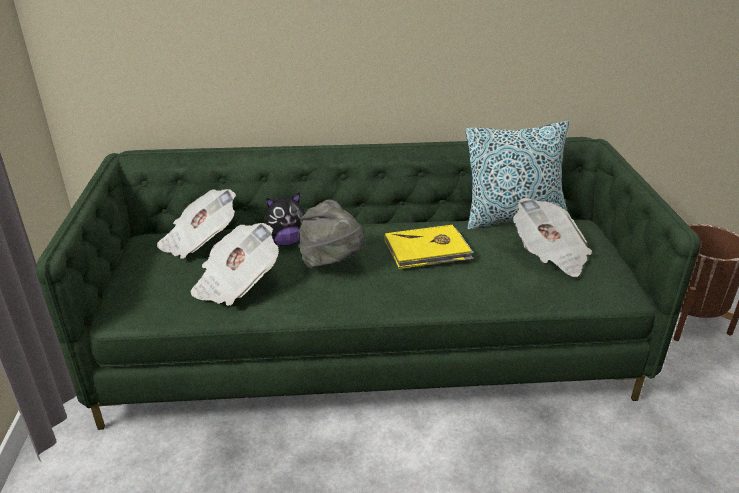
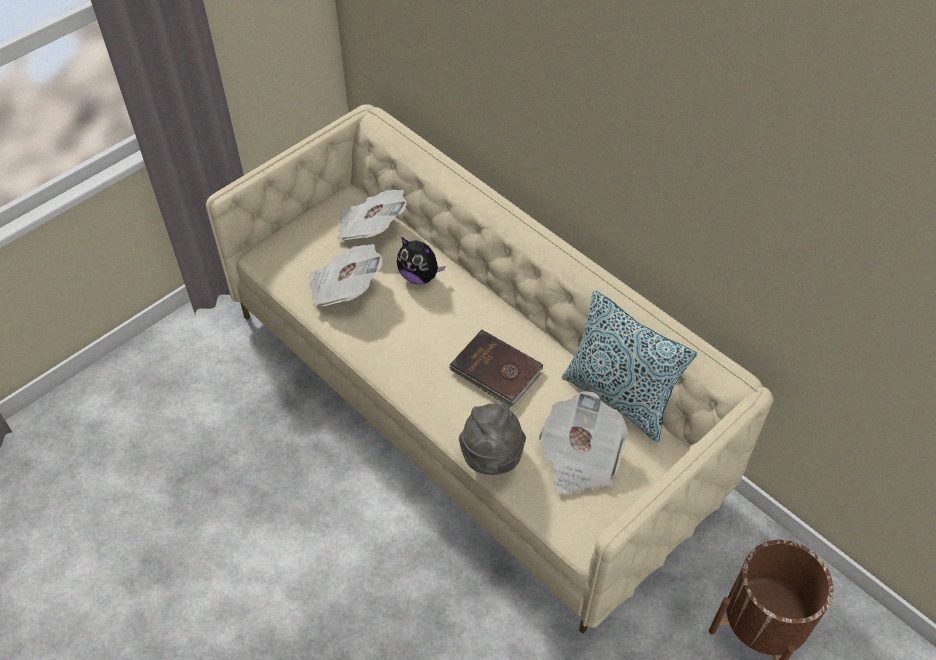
camera: 50 degrees right, 20 degrees up
green sofa [36,137,701,430] -> beige sofa [206,104,773,634]
grey hat [298,199,366,268] -> grey hat moved to [459,404,526,475]
yellow book [385,225,474,269] -> brown book [449,329,543,408]

